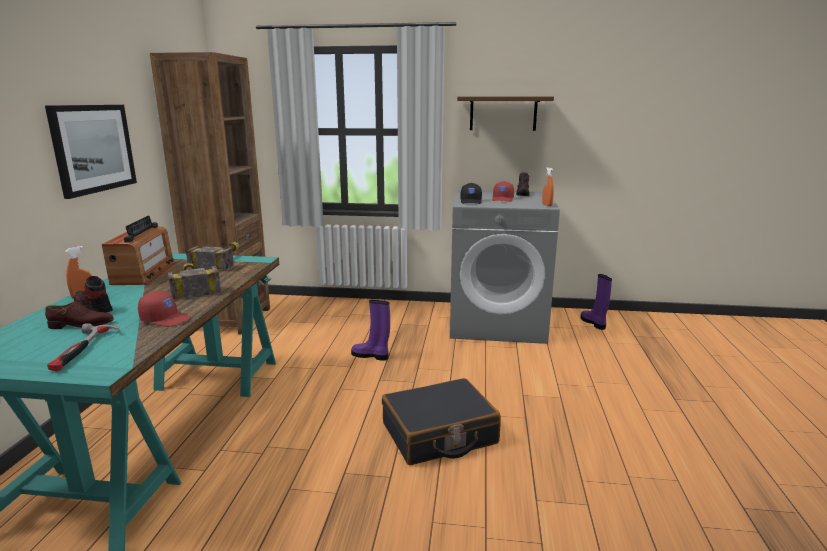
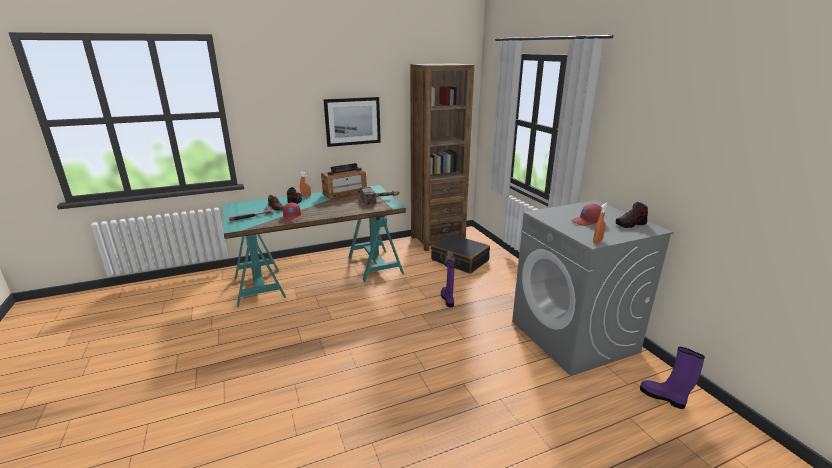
camera: 60 degrees right, 5 degrees up
hammer [168,263,221,300] -> none
black suitcase [382,378,501,465] -> black suitcase moved to [431,234,490,274]
brown shelf [457,97,554,131] -> none
black cap [460,183,482,204] -> none
purple boot [580,274,612,330] -> purple boot turned 90 degrees counterclockwise [640,347,705,409]

